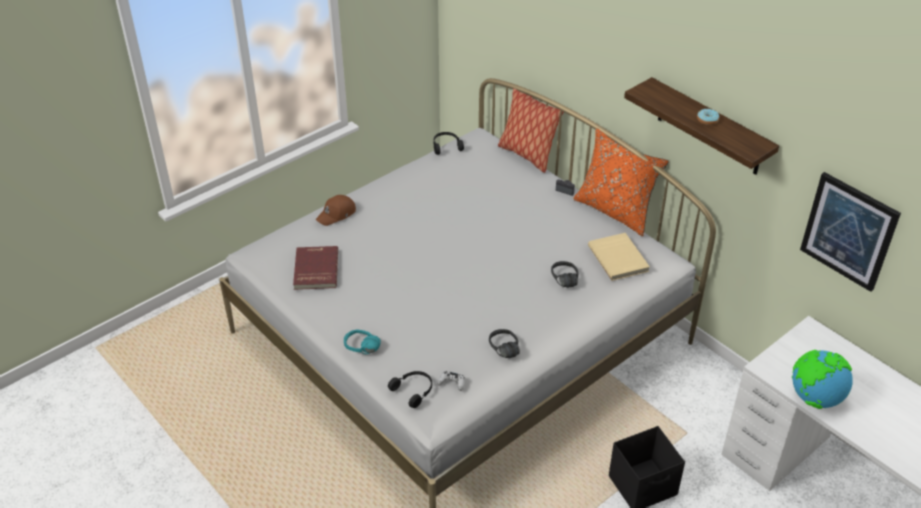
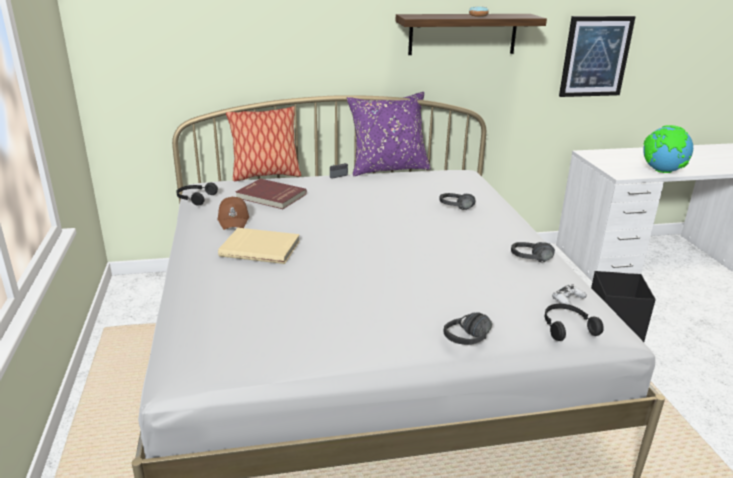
camera: 60 degrees left, 15 degrees down
red book [293,246,338,290] -> red book moved to [236,179,307,209]
brown cap [316,195,356,226] -> brown cap moved to [218,197,249,230]
turquoise headphones [344,330,381,354] -> black headphones [444,312,492,345]
orange pillow [574,128,669,236] -> purple pillow [347,92,431,176]
beige book [588,233,650,281] -> beige book moved to [218,228,300,264]

